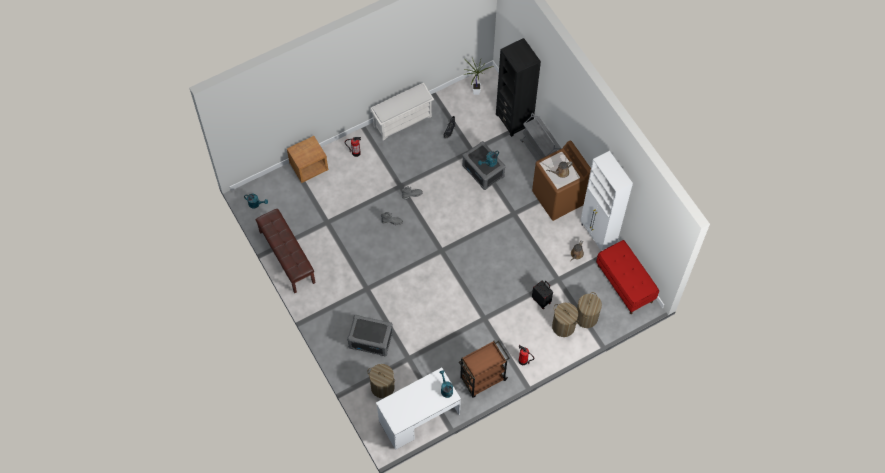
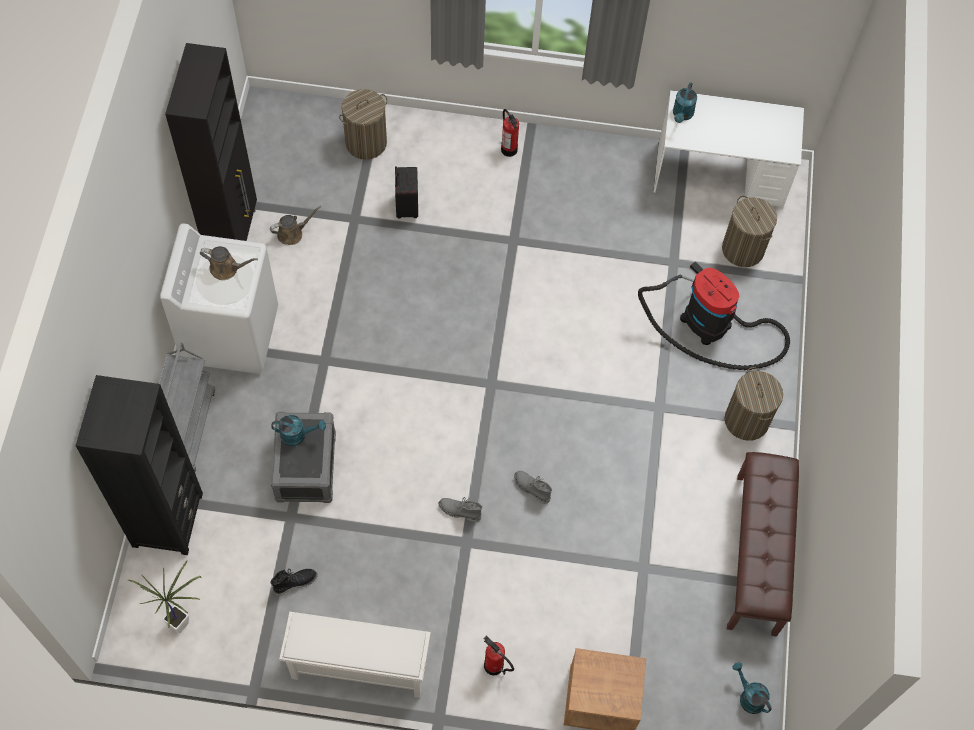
camera: 145 degrees left, 0 degrees up
grey storage box [347,315,393,357] -> vacuum cleaner [638,262,790,370]
brown cart [459,341,510,398] -> none
brown washing machine [532,140,591,221] -> white washing machine [160,223,278,374]
laundry basket [552,303,578,337] -> laundry basket moved to [725,367,783,441]
white cabinet [580,151,633,251] -> black cabinet [165,43,257,241]
red bench [596,240,659,314] -> none

